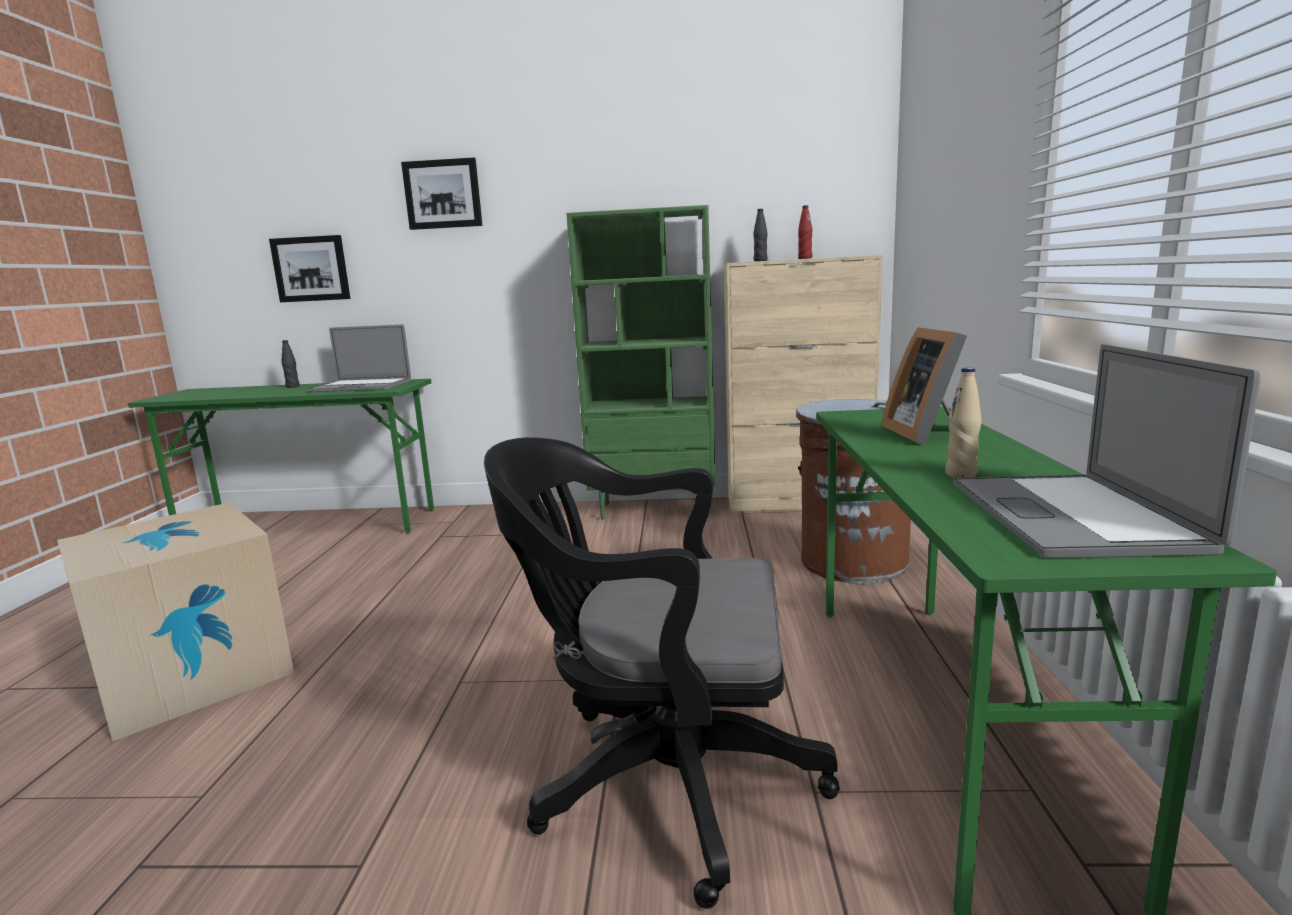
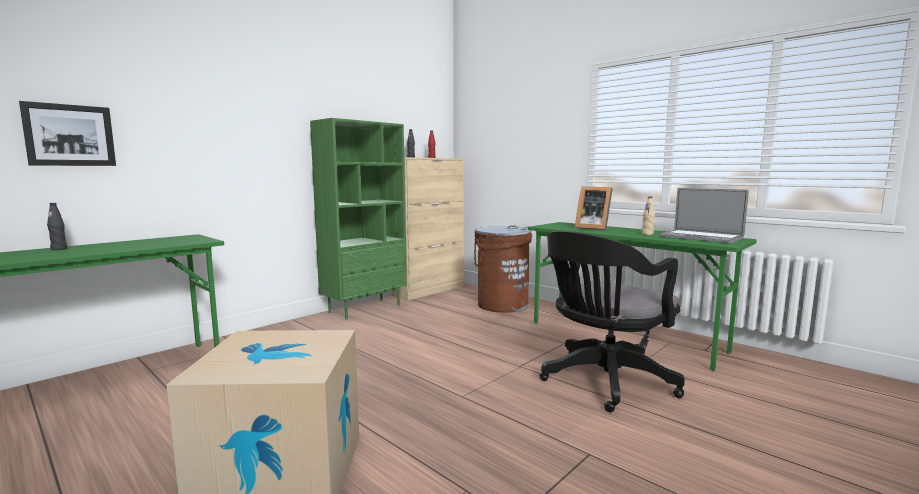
camera: 50 degrees left, 5 degrees down
laptop [308,324,411,392] -> none
picture [401,157,482,230] -> none

